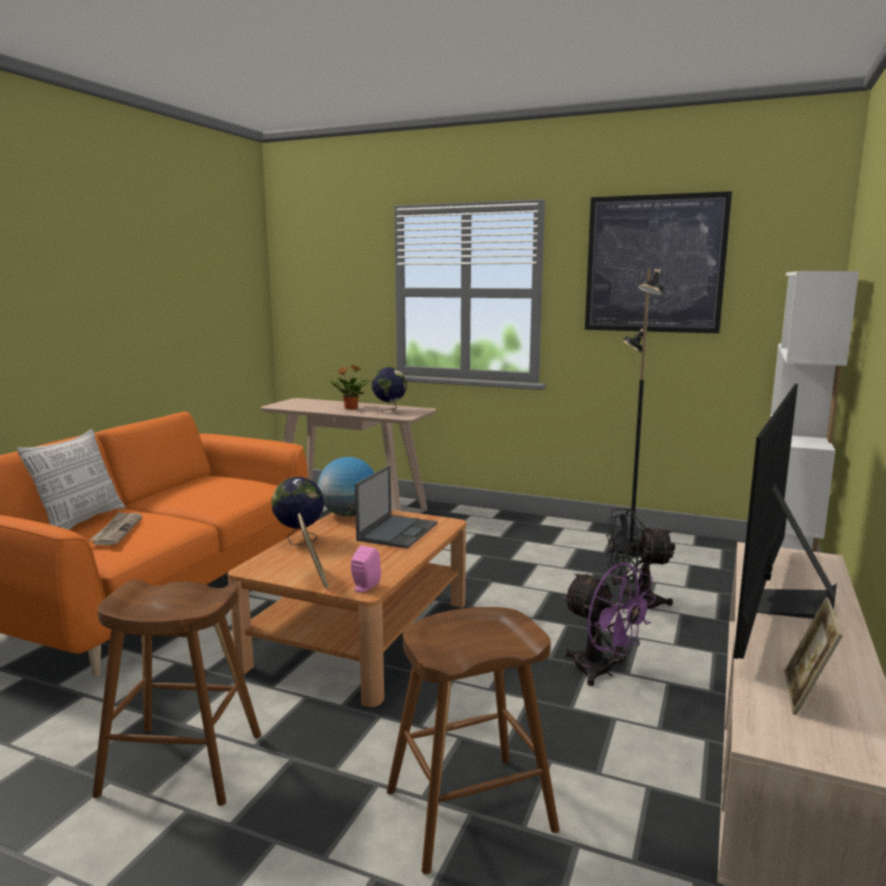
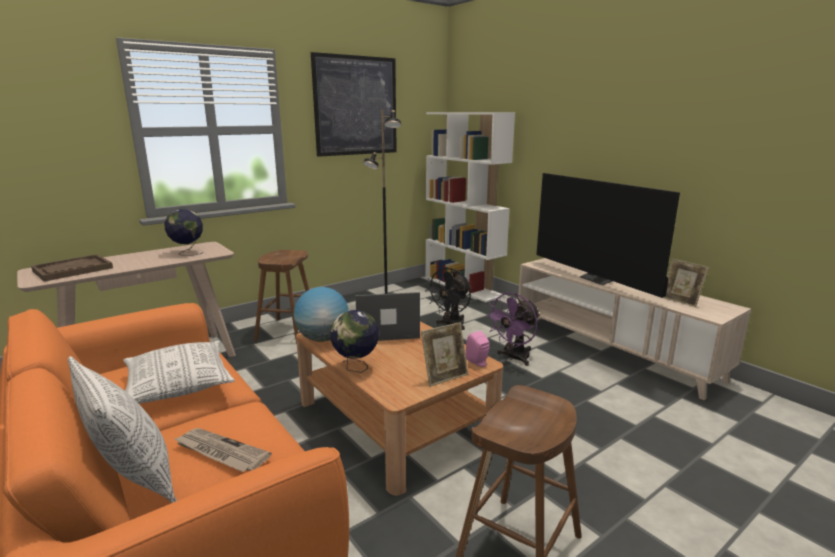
camera: 60 degrees left, 5 degrees up
picture frame [298,513,328,589] -> picture frame turned 135 degrees clockwise [421,322,468,386]
potted plant [329,365,370,410] -> none
laptop [355,465,437,548] -> laptop turned 60 degrees counterclockwise [355,292,420,341]
brown stool [387,607,560,874] -> brown stool moved to [254,250,309,344]
purple fan [562,563,656,686] -> purple fan turned 150 degrees clockwise [485,292,540,366]
none -> brown tray [31,254,113,282]
none -> pillow [123,341,235,404]

